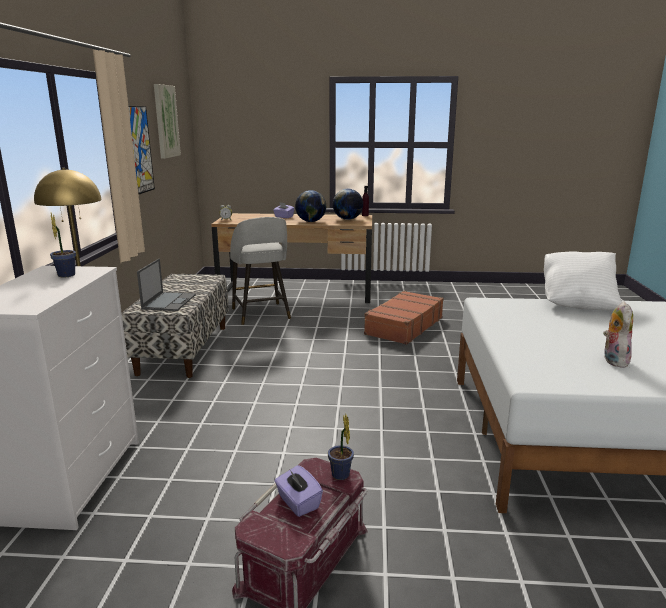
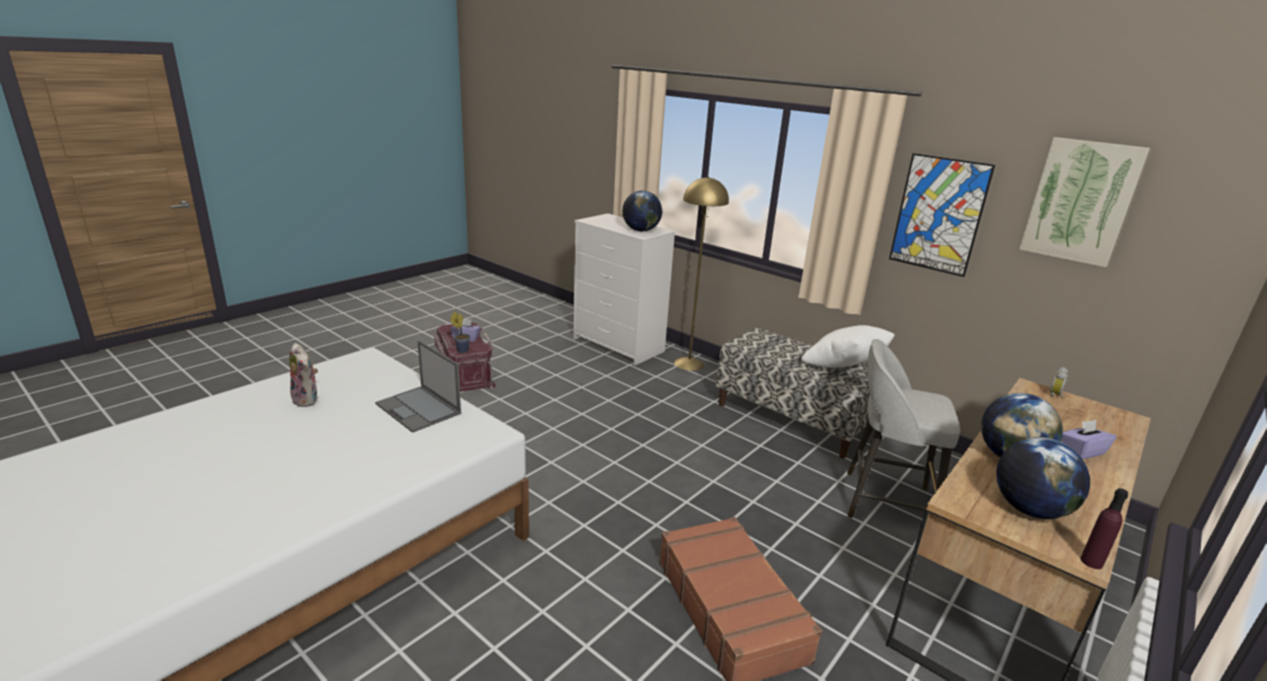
camera: 125 degrees right, 5 degrees up
potted plant [50,213,76,278] -> globe [622,191,662,231]
laptop [137,259,196,311] -> laptop moved to [375,340,461,433]
white pillow [544,252,622,310] -> white pillow moved to [801,325,895,368]

